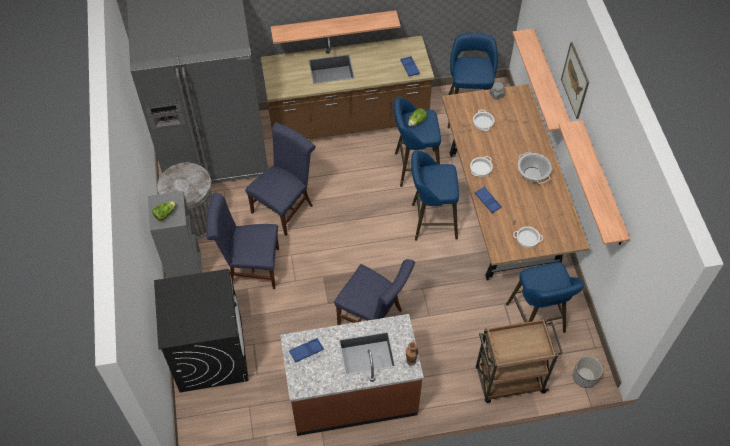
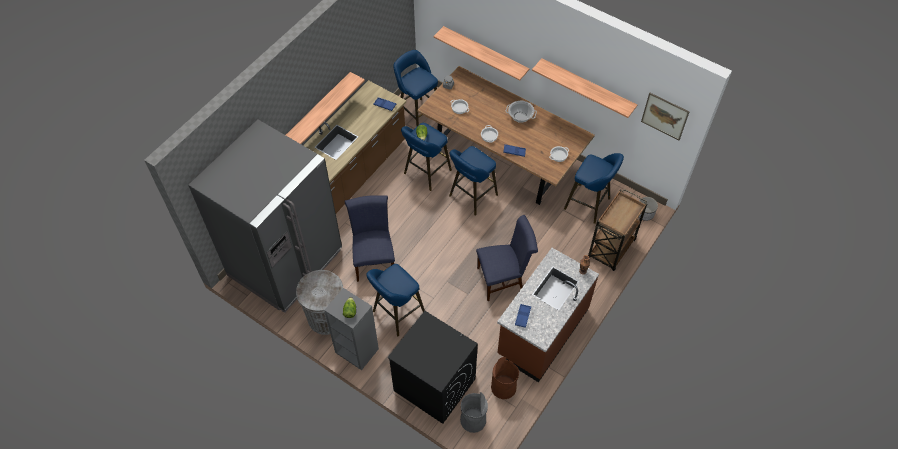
camera: 45 degrees left, 0 degrees up
blue chair [206,192,279,289] -> blue stool [366,264,425,336]
picture [561,42,589,119] -> picture moved to [641,93,689,140]
none -> grey trash can [460,392,488,433]
none -> brown trash can [491,357,519,399]

